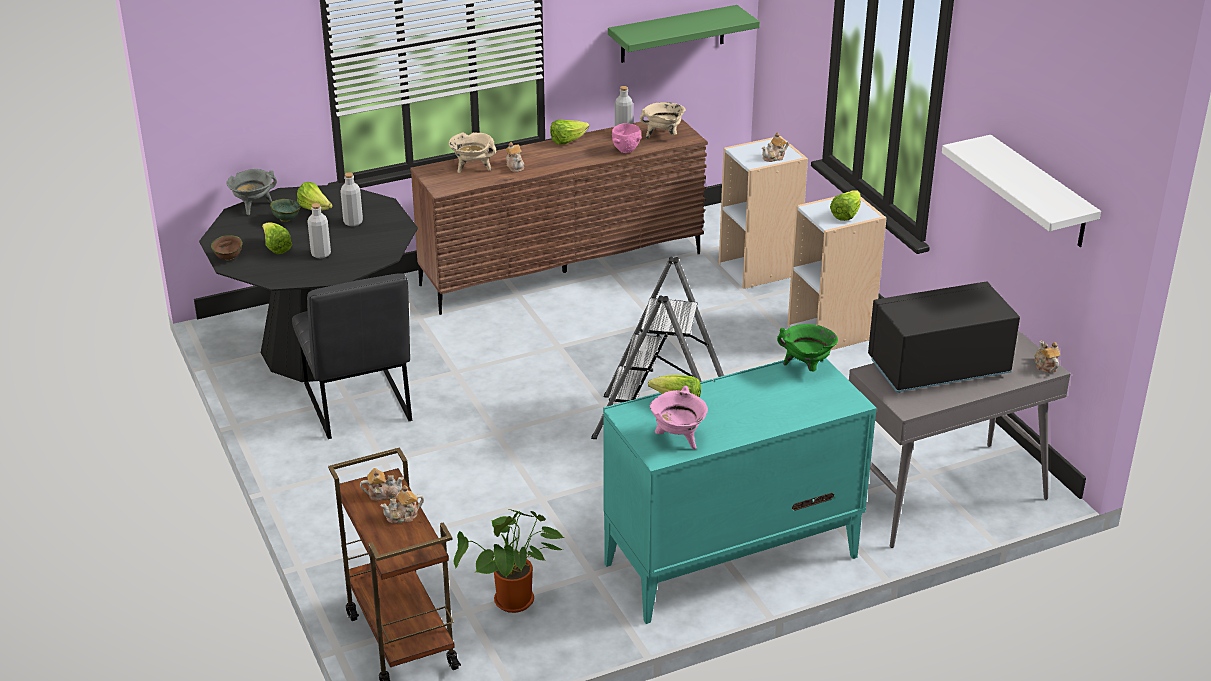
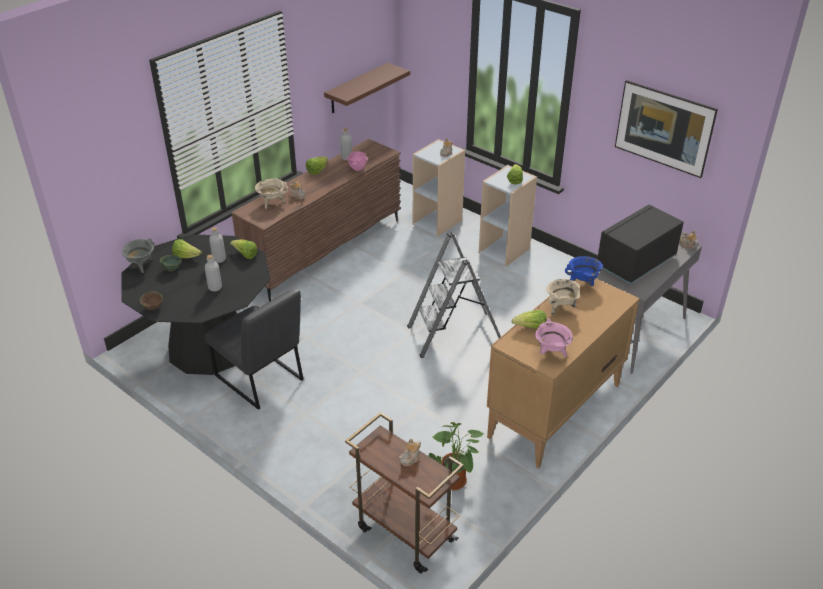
camera: 25 degrees left, 5 degrees up
lettuce [262,222,292,254] -> lettuce moved to [230,239,258,259]
teapot [360,468,404,501] -> none
turquoise cabinet [603,357,877,624] -> brown cabinet [487,278,640,469]
green shelf [608,5,760,63] -> brown shelf [324,63,410,113]
beige cooking pot [640,102,686,139] -> beige cooking pot moved to [546,279,581,315]
green cooking pot [777,324,838,372] -> blue cooking pot [565,256,603,286]
white shelf [942,135,1101,247] -> picture [615,80,718,178]

